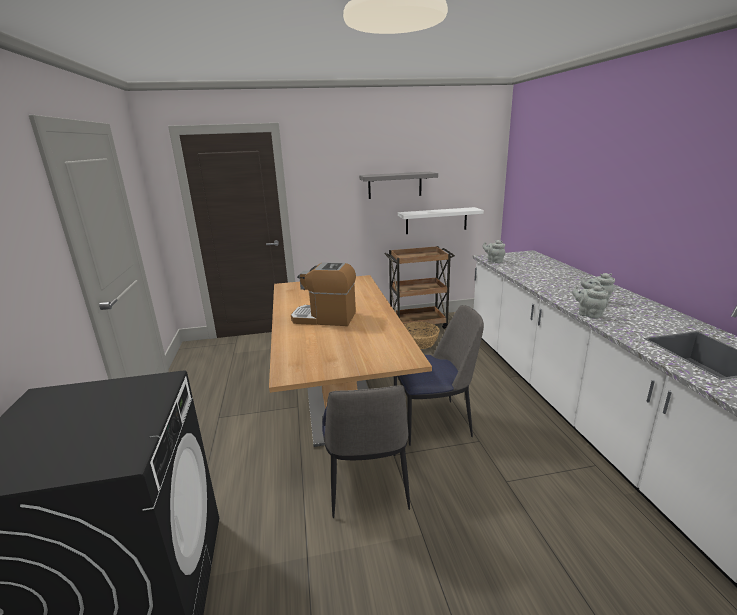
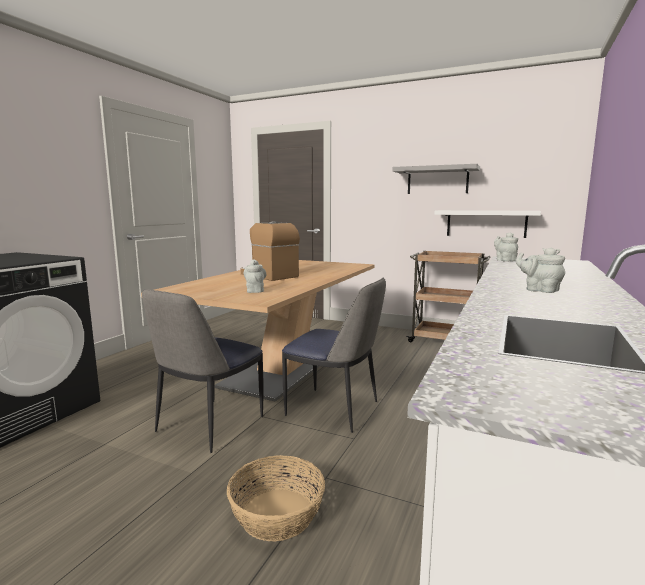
camera: 35 degrees right, 10 degrees down
basket [404,322,440,349] -> basket moved to [227,455,325,542]
grey teapot [572,285,608,319] -> grey teapot moved to [244,259,267,293]

